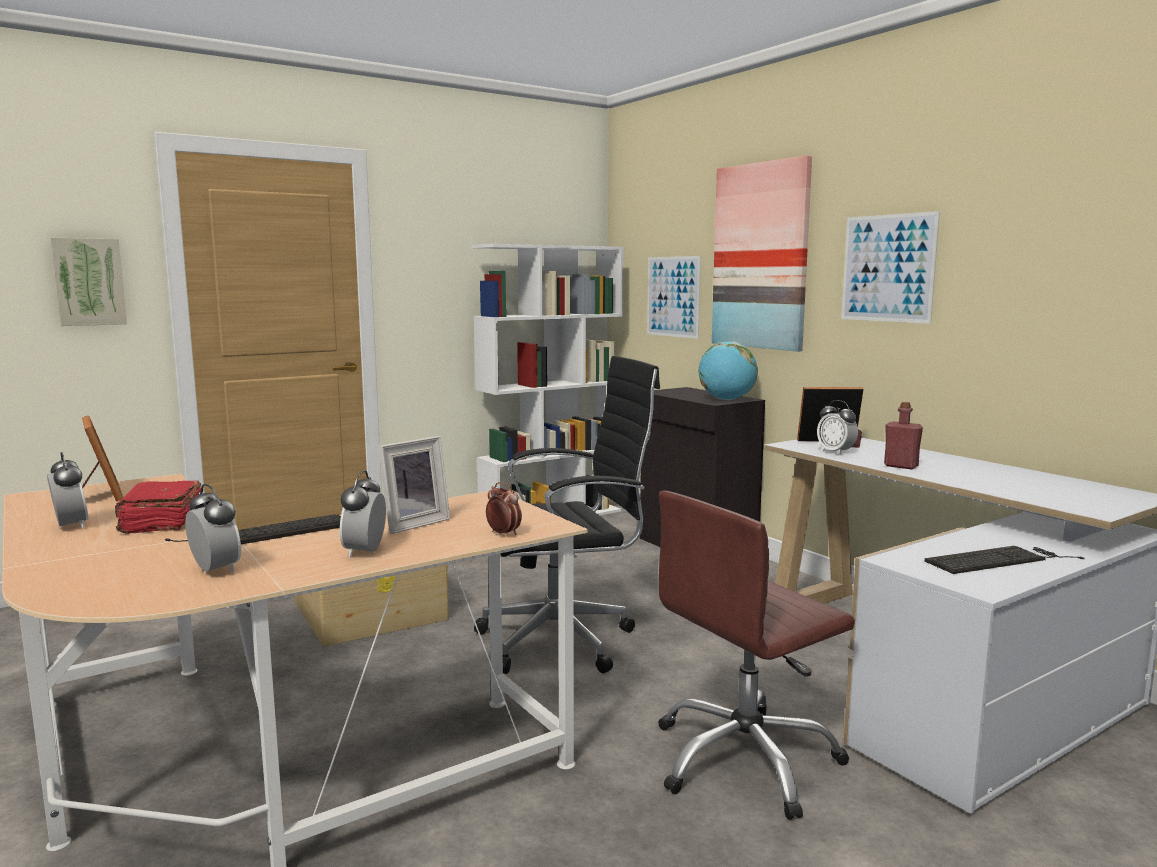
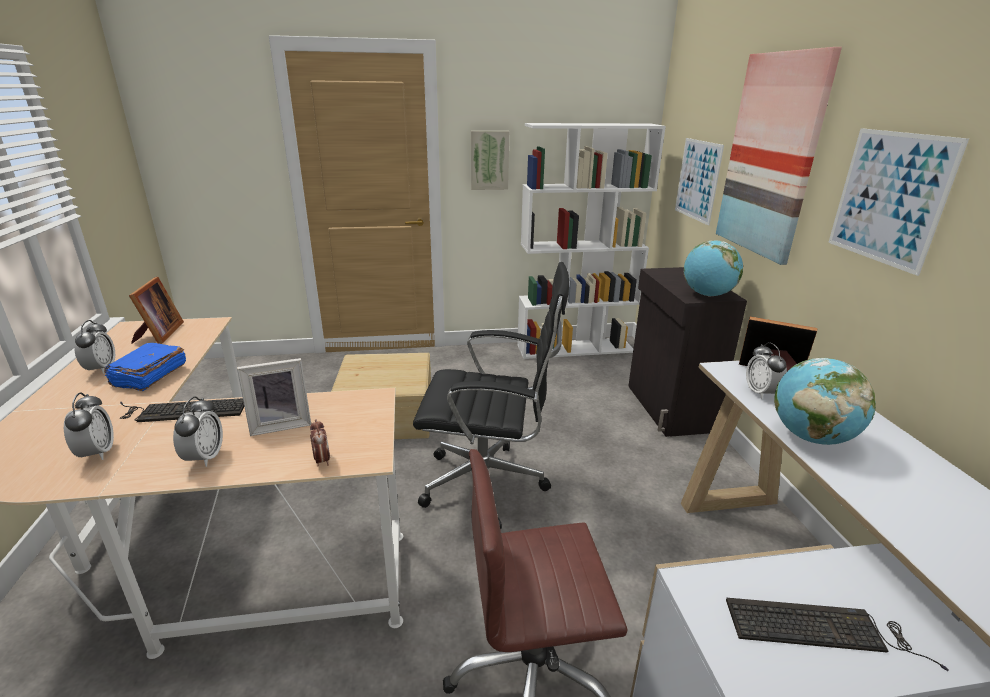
camera: 25 degrees right, 15 degrees up
picture [51,238,127,326] -> picture moved to [471,131,509,190]
red book [115,480,202,534] -> blue book [104,343,186,391]
alarm clock [340,470,386,558] -> alarm clock turned 150 degrees clockwise [173,396,223,467]
red bottle [884,402,923,469] -> globe [774,358,876,445]

